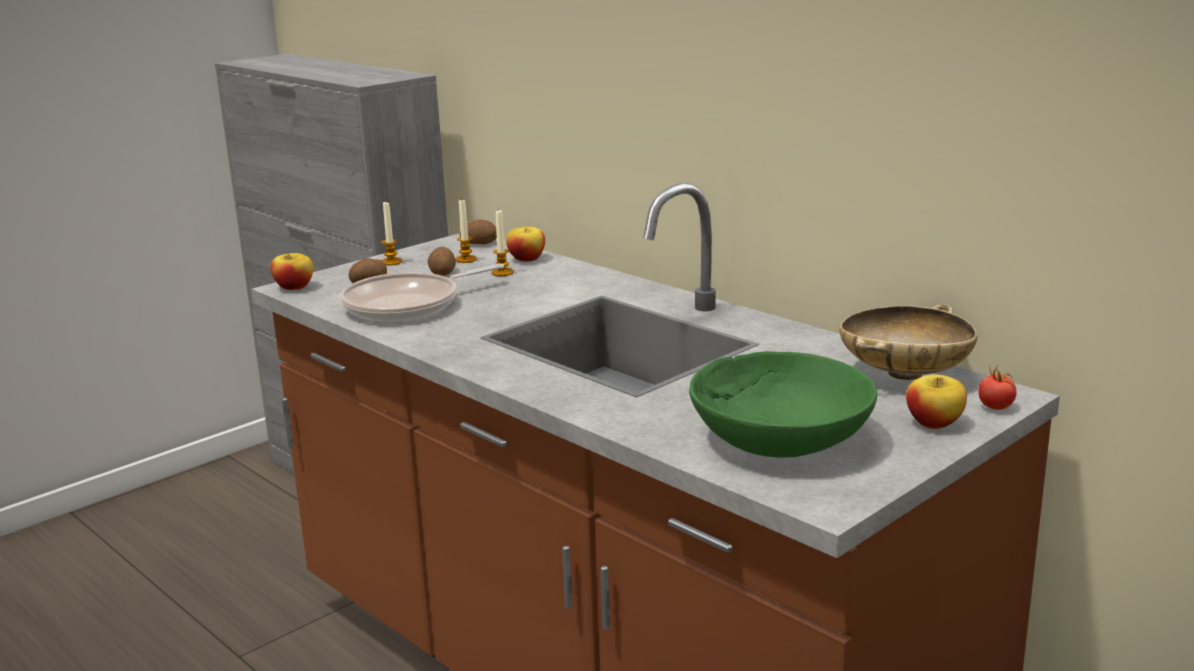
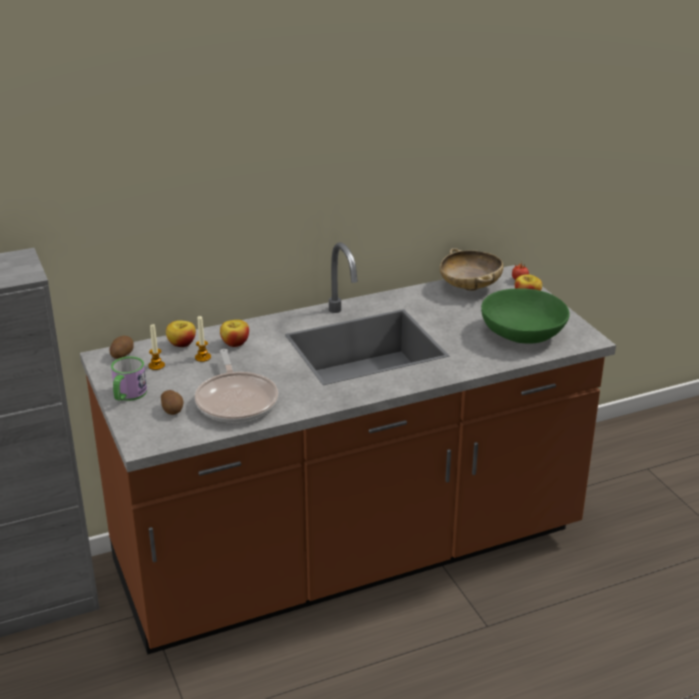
camera: 70 degrees left, 10 degrees up
apple [271,253,314,290] -> apple moved to [220,320,249,347]
candle [382,202,402,266] -> mug [111,356,147,401]
potato [427,247,456,276] -> none

